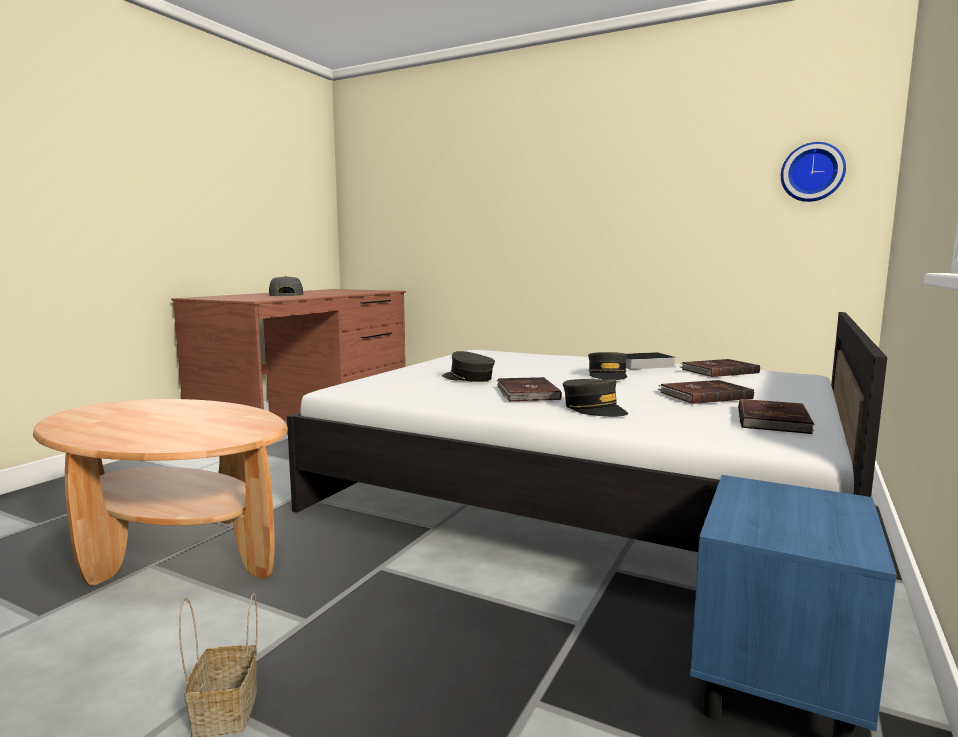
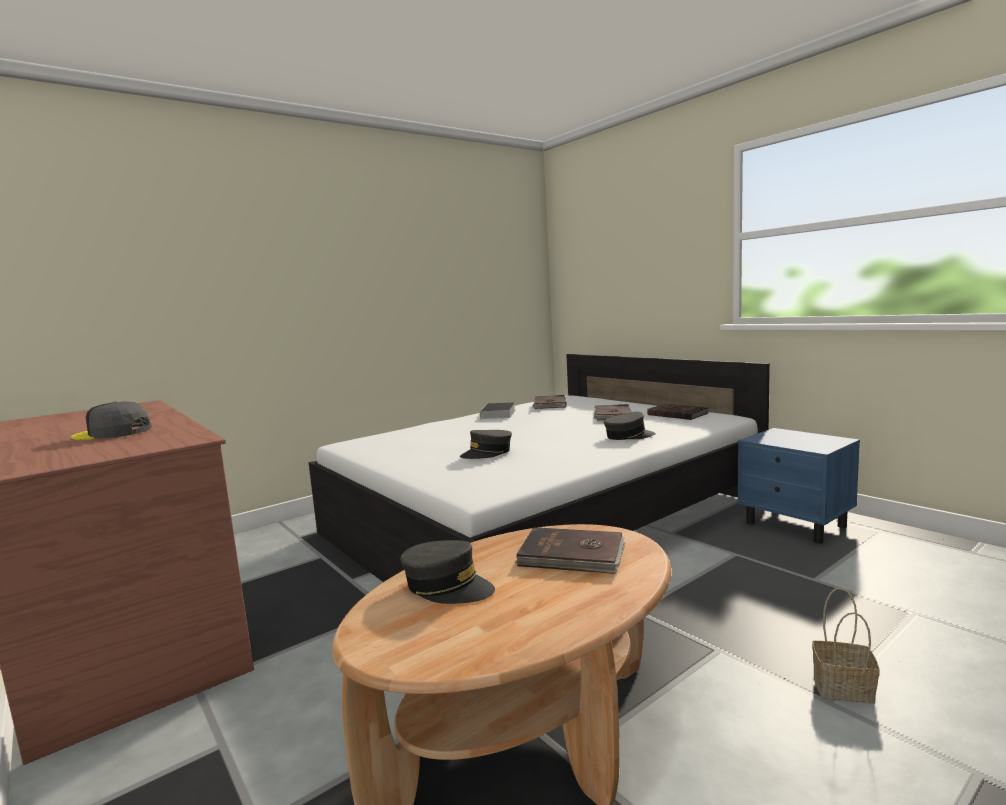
camera: 65 degrees left, 0 degrees up
brown book [497,377,561,401] -> brown book moved to [515,527,625,574]
grey cap [588,352,627,380] -> grey cap moved to [400,540,495,604]
wall clock [781,142,846,202] -> none

